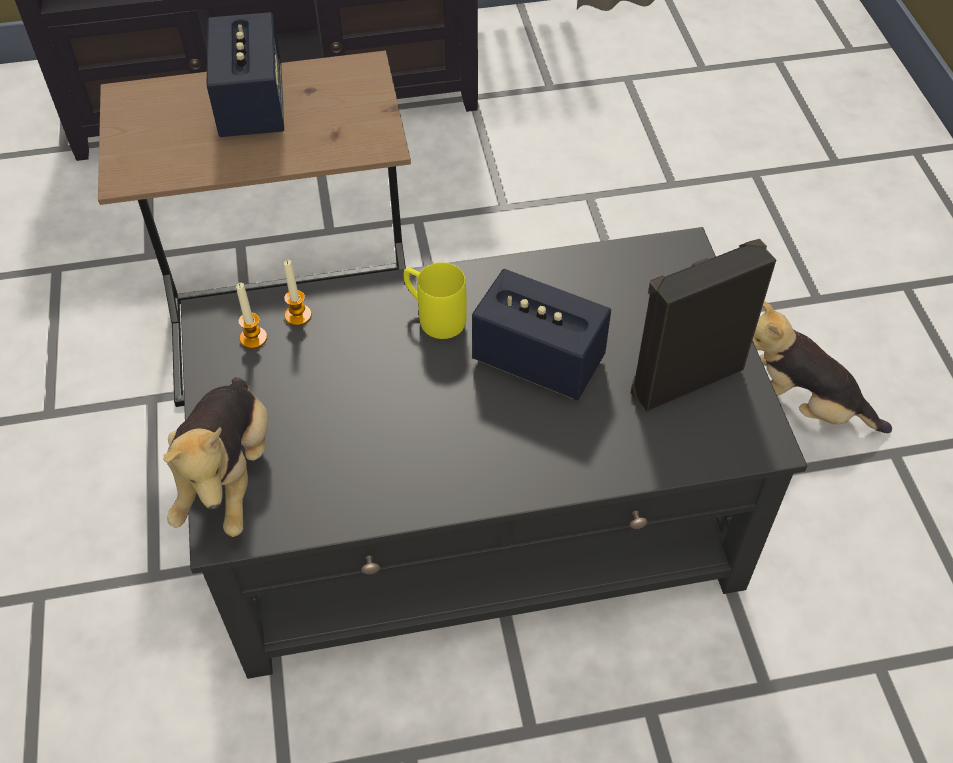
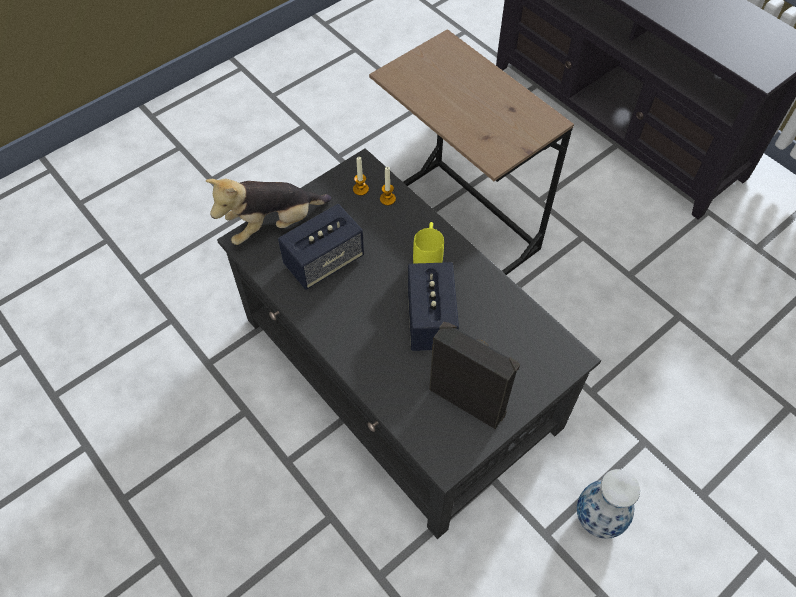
camera: 60 degrees right, 5 degrees up
speaker [207,12,284,137] -> speaker moved to [278,204,364,290]
plush toy [753,301,892,433] -> vase [577,469,640,539]

